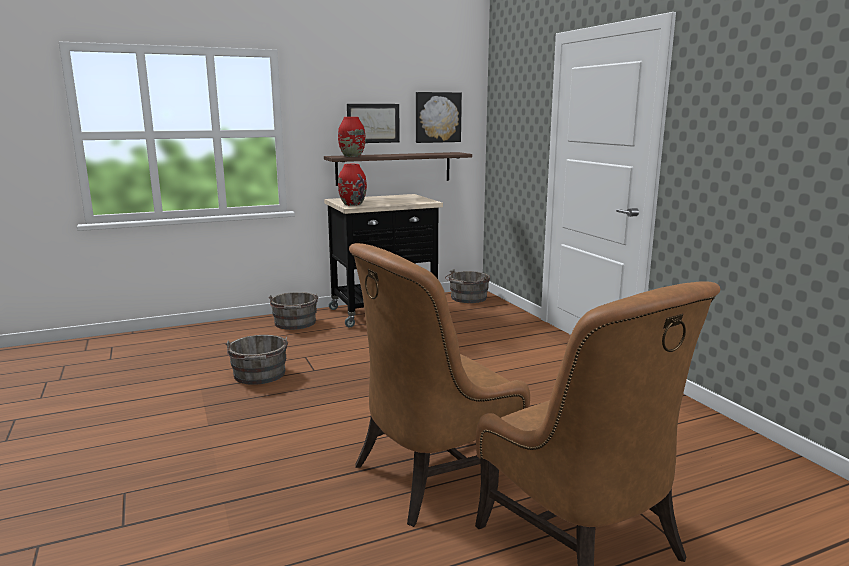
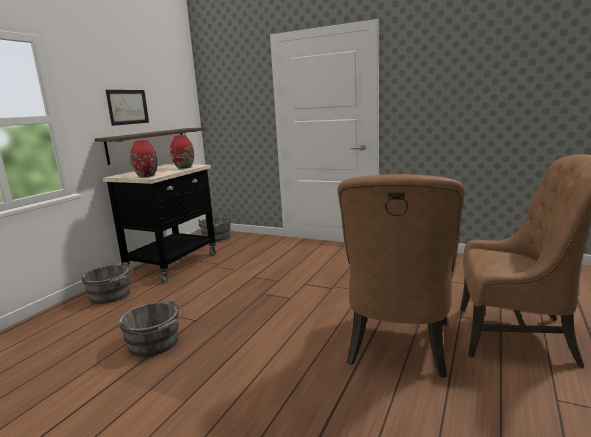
camera: 40 degrees left, 0 degrees up
red vase [338,117,366,157] -> red vase moved to [170,135,194,169]
picture [416,92,462,143] -> none

